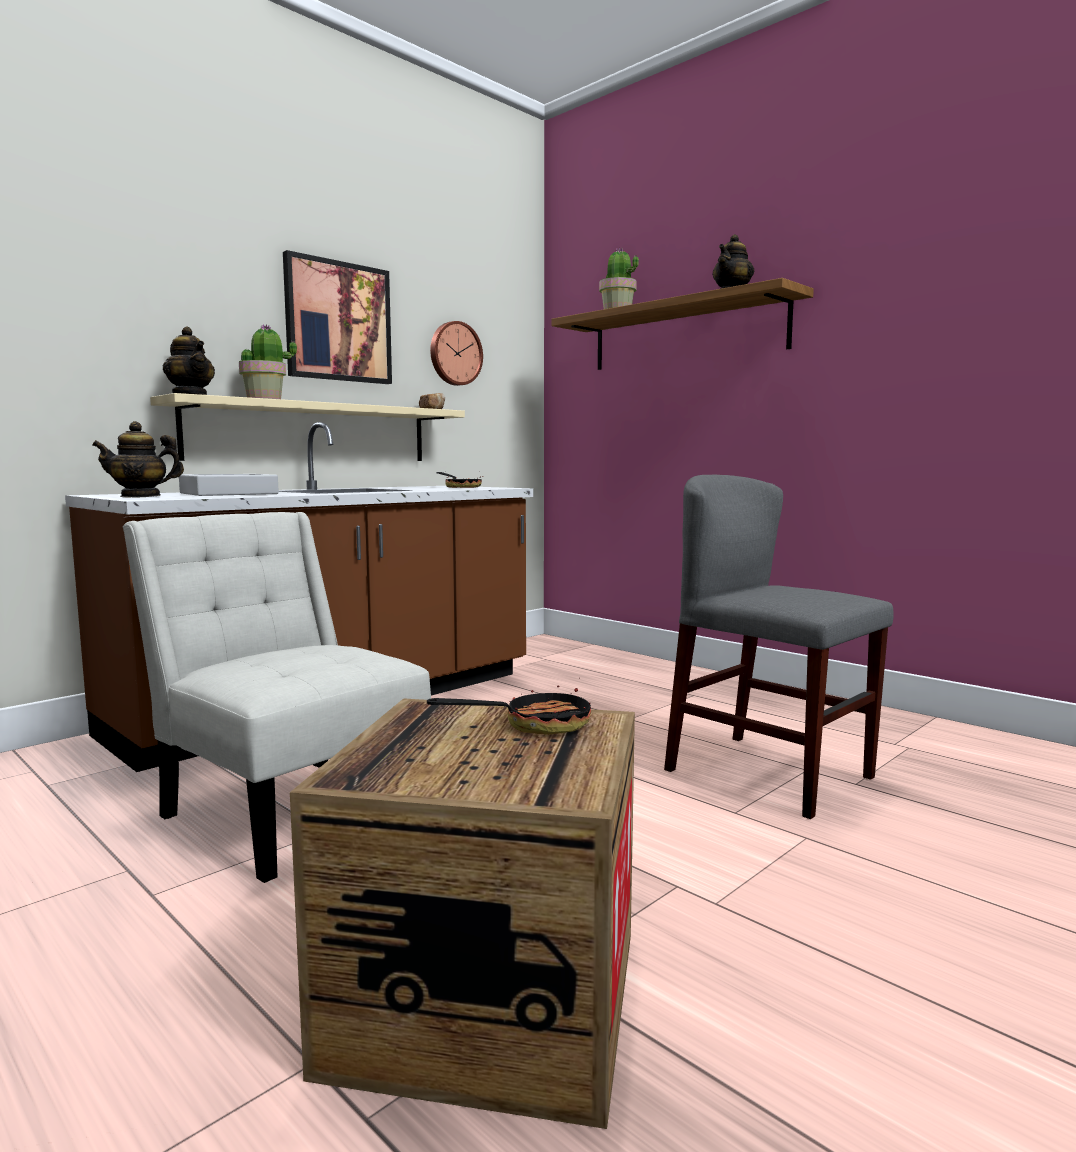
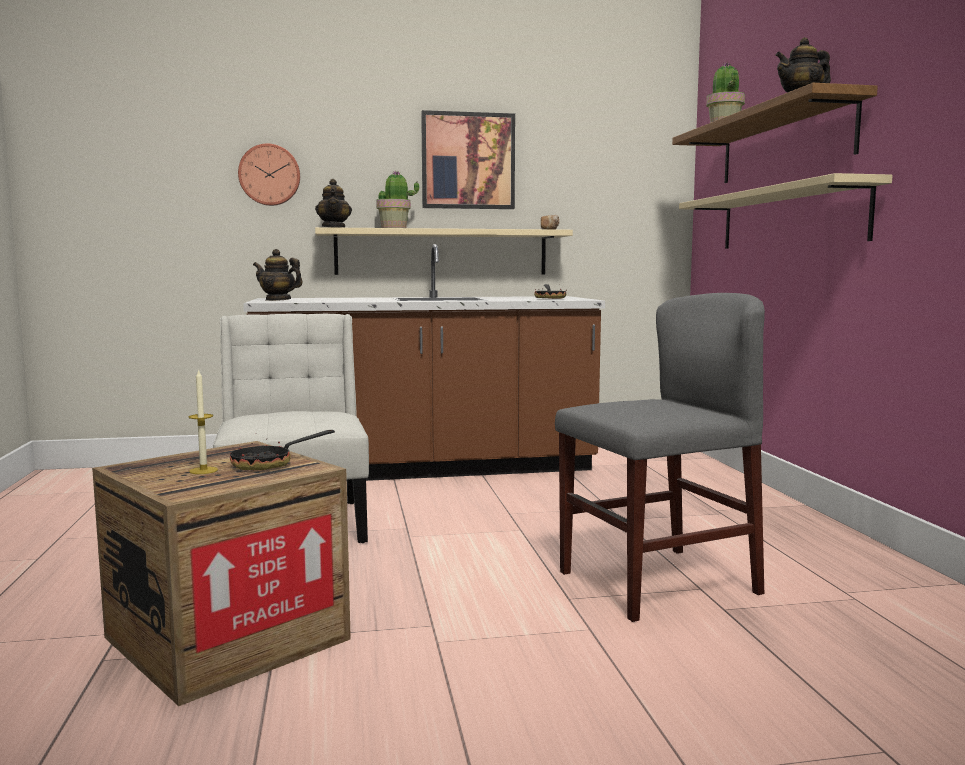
camera: 35 degrees right, 0 degrees up
grey tray [179,474,279,496] -> none
frying pan [427,678,591,735] -> frying pan turned 120 degrees clockwise [230,430,335,470]
wall clock [430,321,483,386] -> wall clock moved to [238,143,300,206]
grey chair [664,475,894,819] -> grey chair turned 75 degrees clockwise [555,293,765,622]
none -> candle [189,369,218,474]
none -> beige shelf [679,173,893,249]

